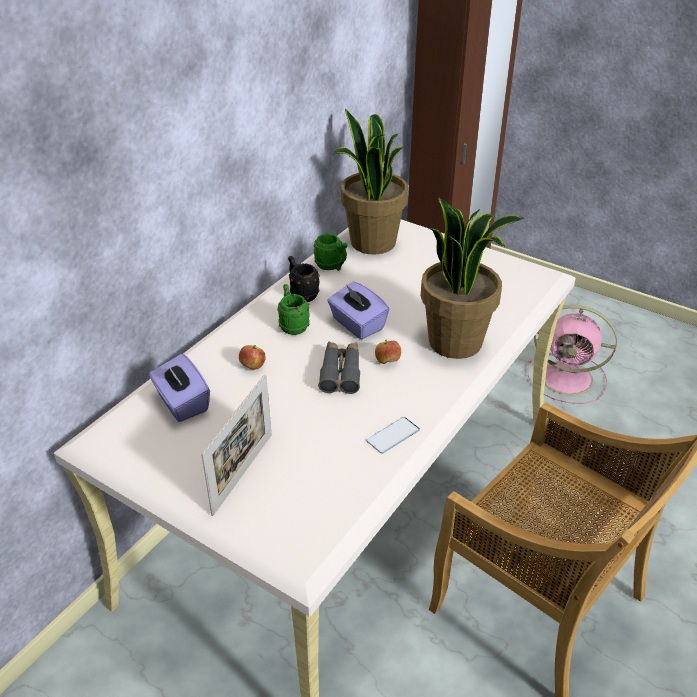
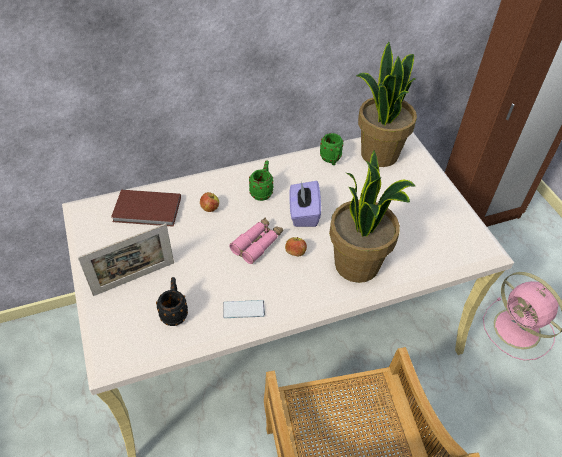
camera: 35 degrees right, 10 degrees up
purple tissue box [149,354,210,422] -> brown book [111,190,181,227]
black mug [288,256,319,302] -> black mug moved to [156,277,188,326]
grey binoculars [318,341,360,394] -> pink binoculars [229,217,283,264]

